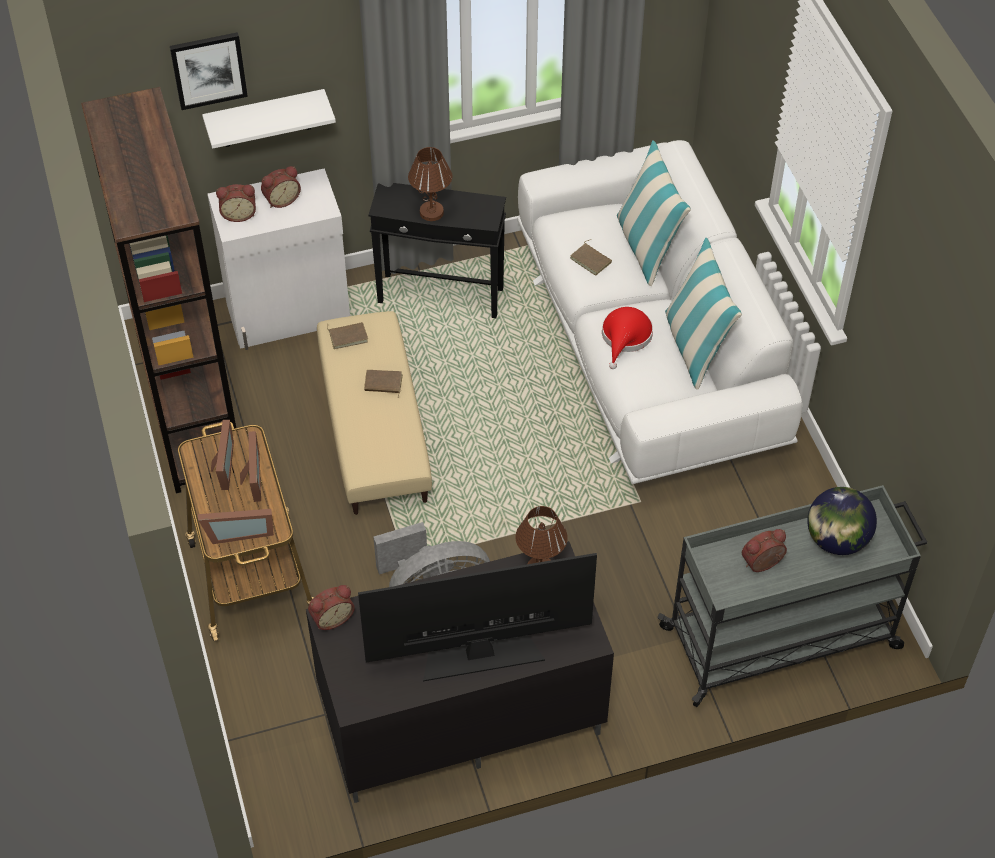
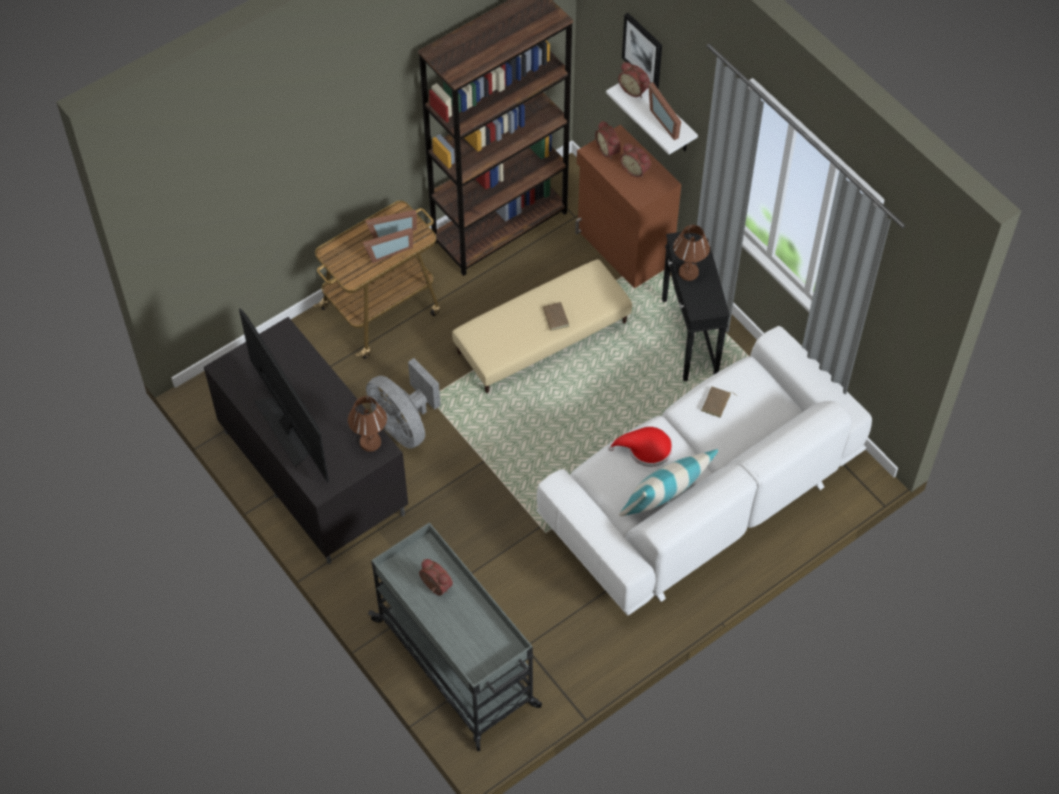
camera: 70 degrees right, 5 degrees up
picture frame [198,509,274,544] -> picture frame moved to [648,82,681,140]
white cabinet [207,168,350,350] -> brown cabinet [575,124,681,289]
alarm clock [308,585,355,630] -> alarm clock moved to [618,62,650,98]
brown book [327,322,368,349] -> none
pillow [617,140,691,286] -> none
globe [807,487,877,555] -> none

